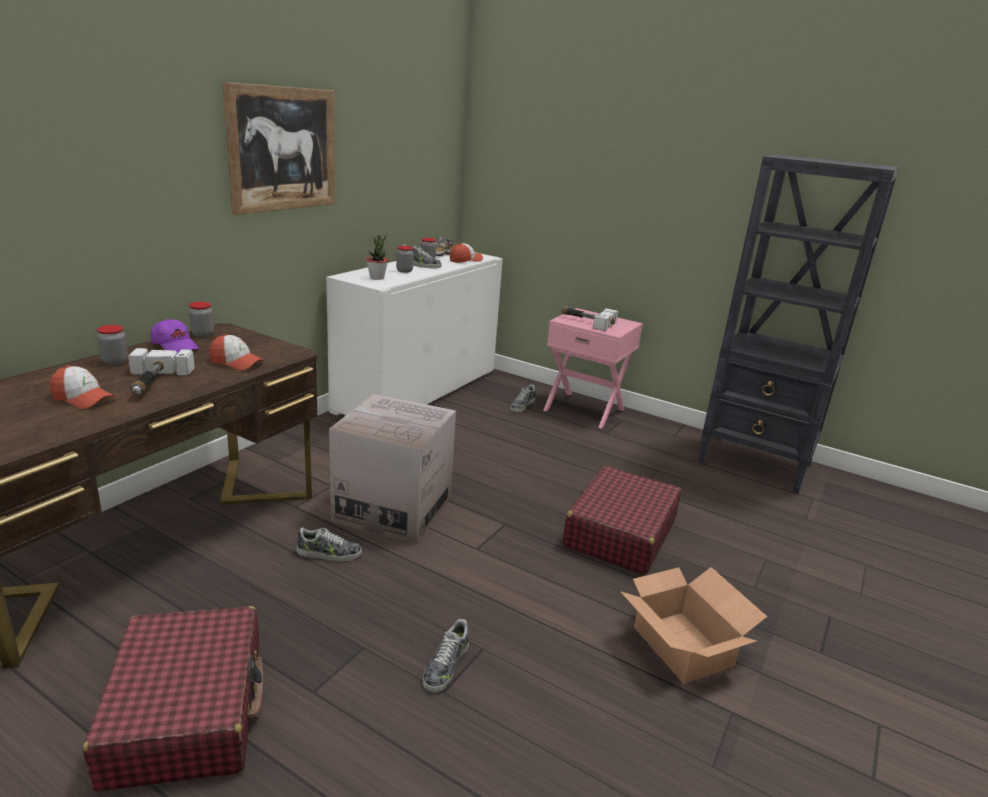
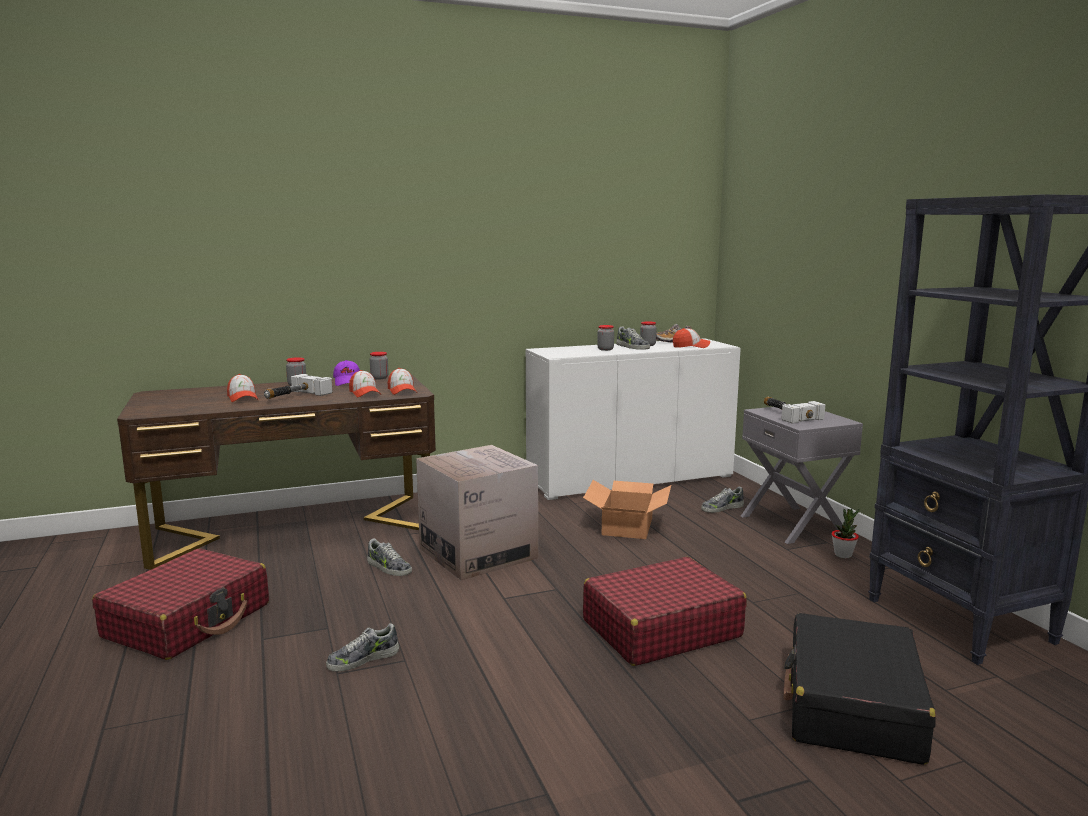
camera: 40 degrees right, 10 degrees down
picture [222,82,335,215] -> none
potted plant [366,235,388,280] -> potted plant moved to [831,509,859,558]
pink nightstand [543,308,643,429] -> grey nightstand [741,407,863,544]
cardboard box [620,567,767,683] -> cardboard box moved to [583,480,671,539]
none -> cap [388,368,417,395]
none -> black suitcase [783,613,936,765]

